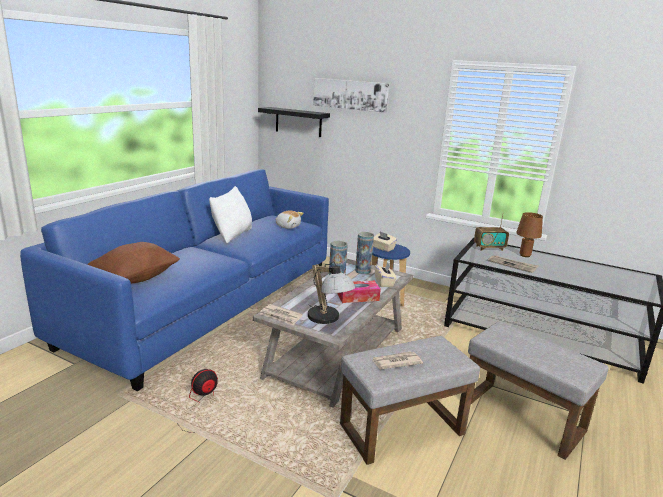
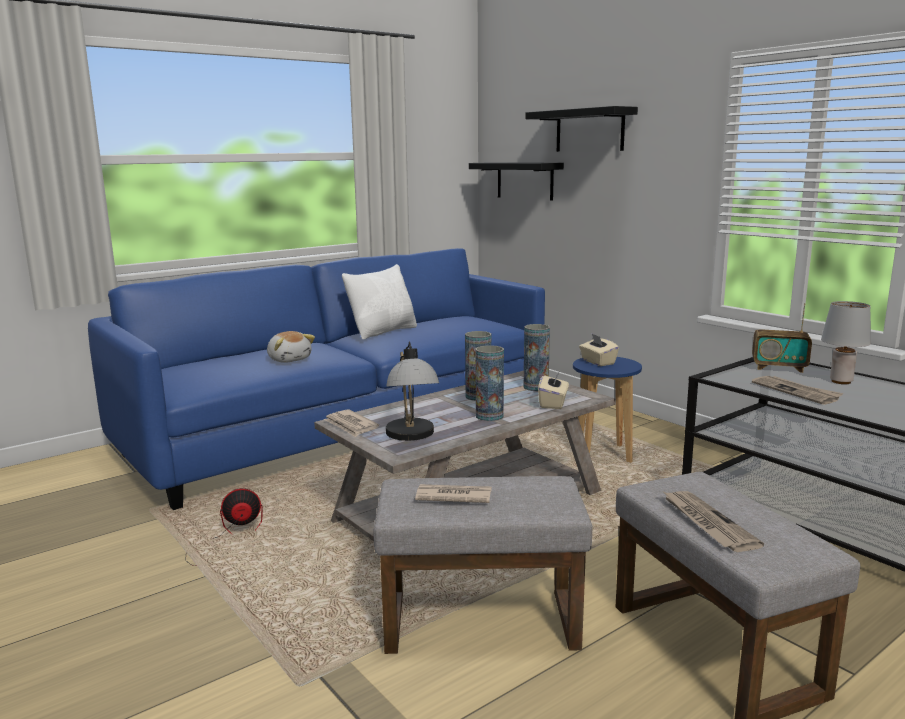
camera: 25 degrees right, 5 degrees down
brown pillow [87,242,180,283] -> none
plush toy [276,211,304,229] -> plush toy moved to [267,331,315,363]
picture [313,78,389,113] -> black shelf [525,106,638,152]
tissue box [337,281,381,303] -> vase [475,345,504,421]
brown table lamp [516,212,543,257] -> grey table lamp [821,301,871,384]
none -> newspaper [664,491,764,552]

